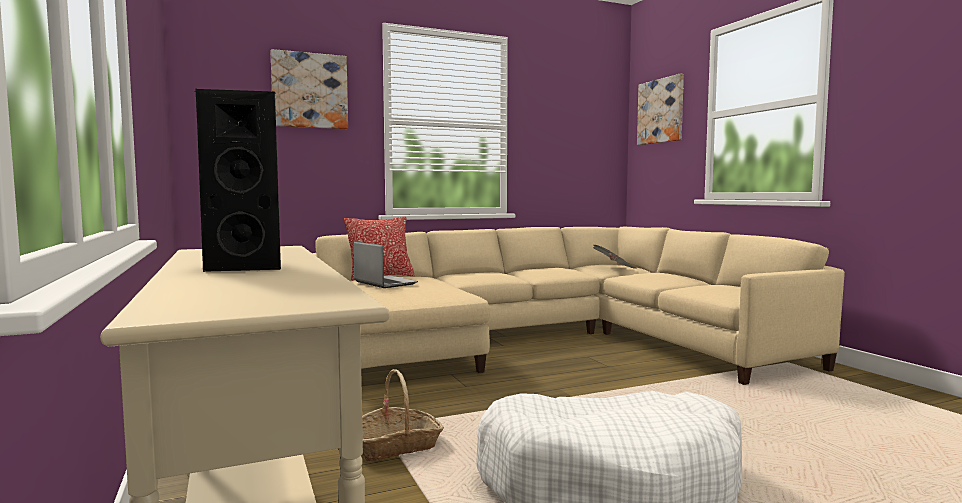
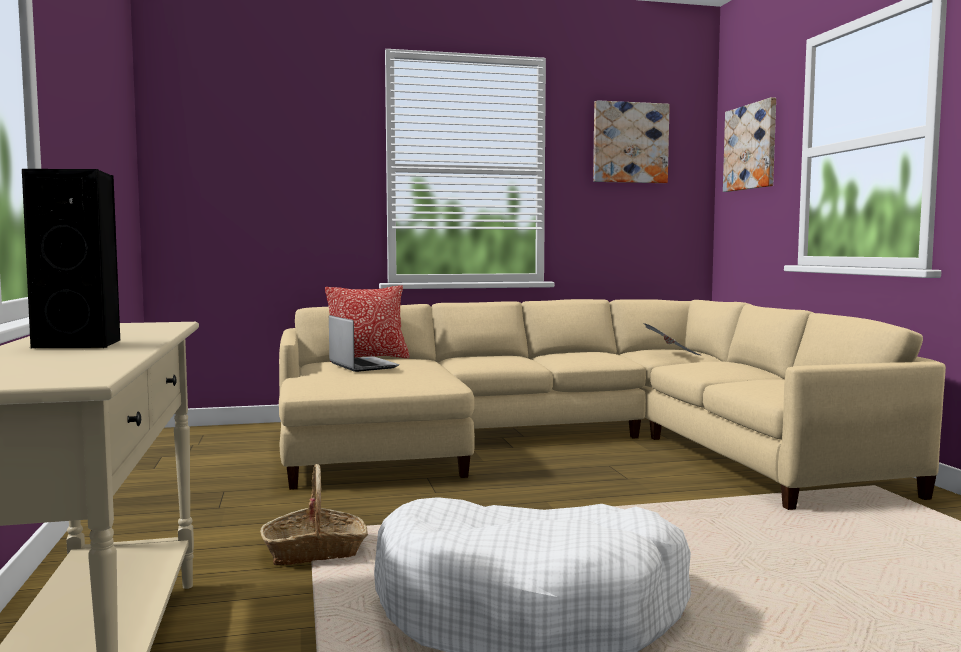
camera: 10 degrees right, 0 degrees up
picture [270,49,348,129] -> picture moved to [593,100,670,183]

